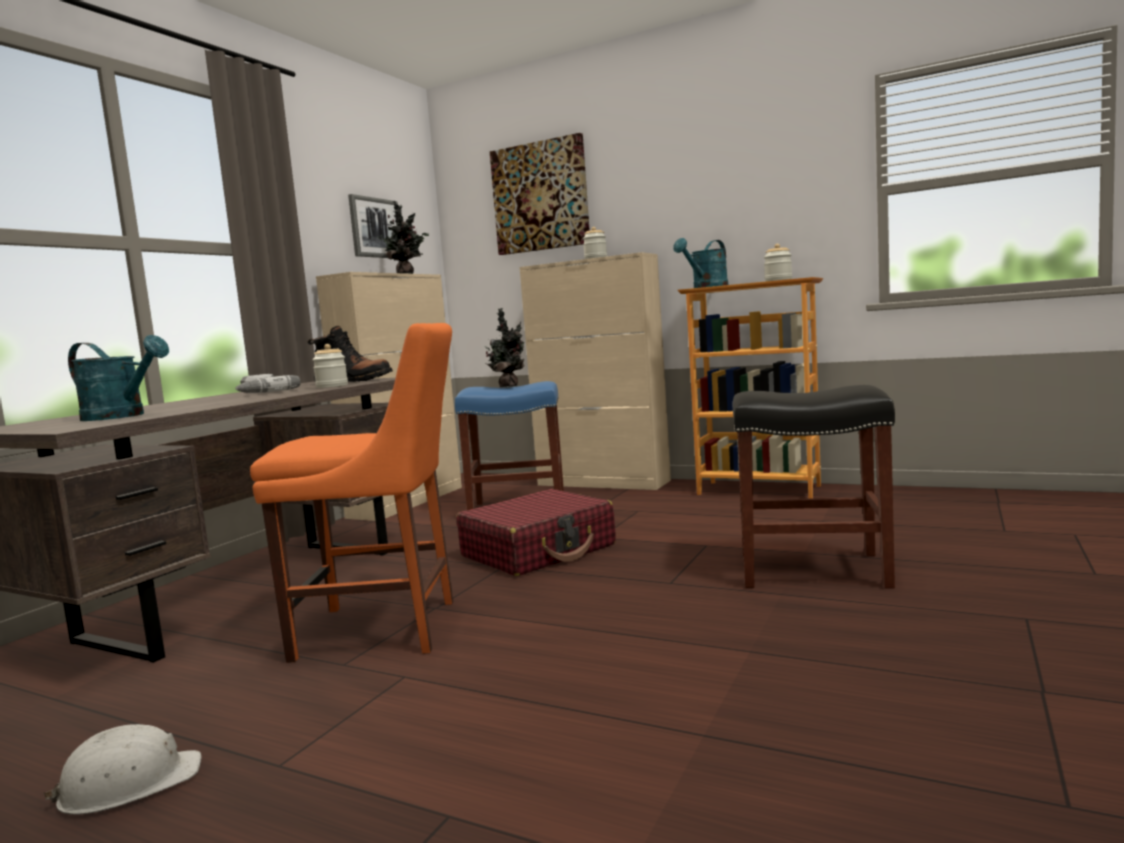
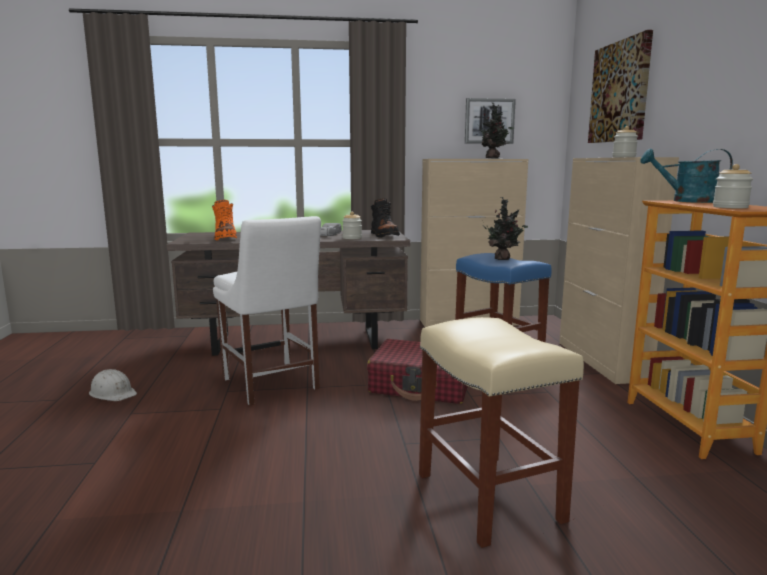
camera: 55 degrees right, 5 degrees up
turquoise watering can [68,335,169,421] -> orange boot [212,200,237,240]
orange chair [250,323,454,663] -> white chair [213,216,321,406]
black stool [733,385,895,589] -> beige stool [419,317,584,548]

